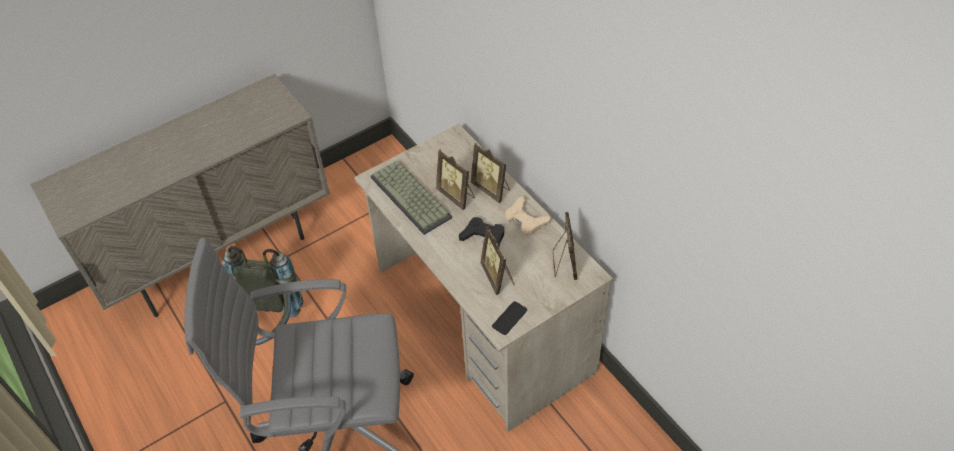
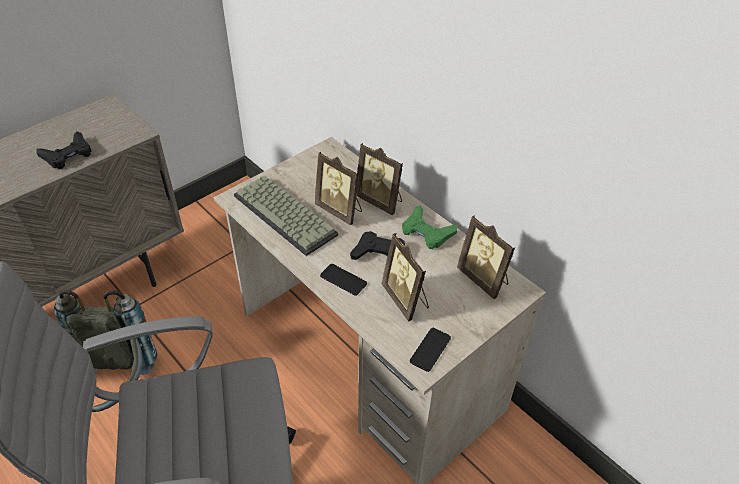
camera: 10 degrees left, 5 degrees down
beige game controller [505,196,551,235] -> green game controller [402,205,457,249]
picture frame [553,212,577,280] -> picture frame turned 150 degrees clockwise [457,215,515,299]
none -> black game controller [37,131,92,169]
none -> phone [320,264,367,296]

